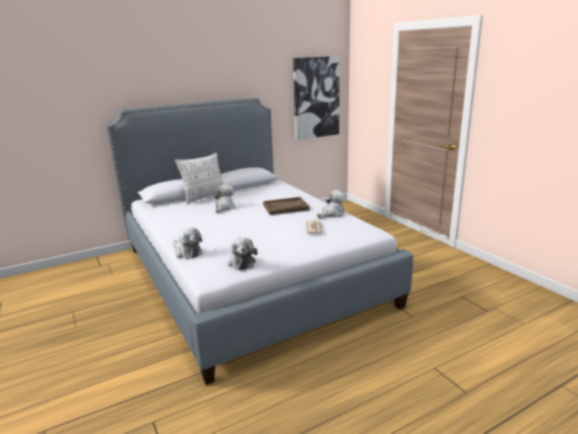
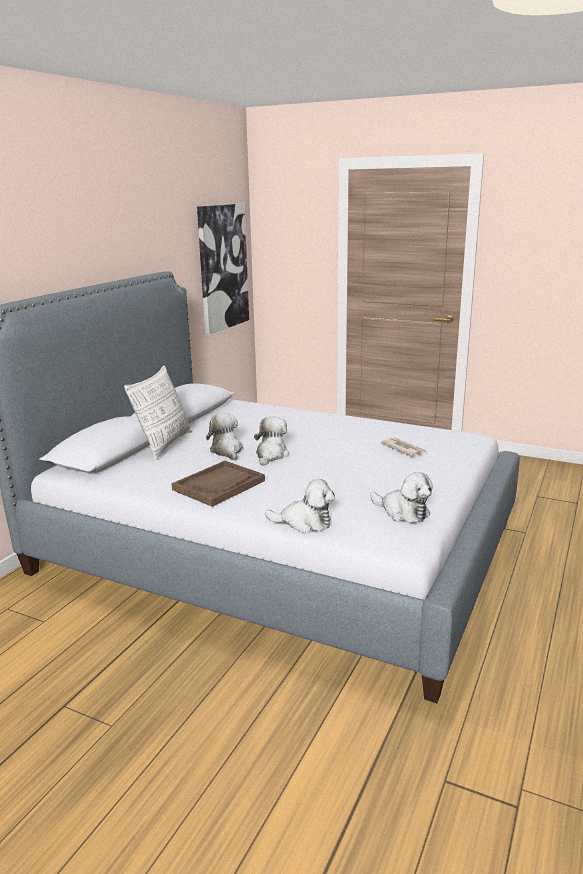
camera: 35 degrees left, 0 degrees up
brown tray [263,197,310,215] -> brown tray moved to [171,461,265,507]
plush toy [317,190,346,218] -> plush toy moved to [254,417,289,466]

